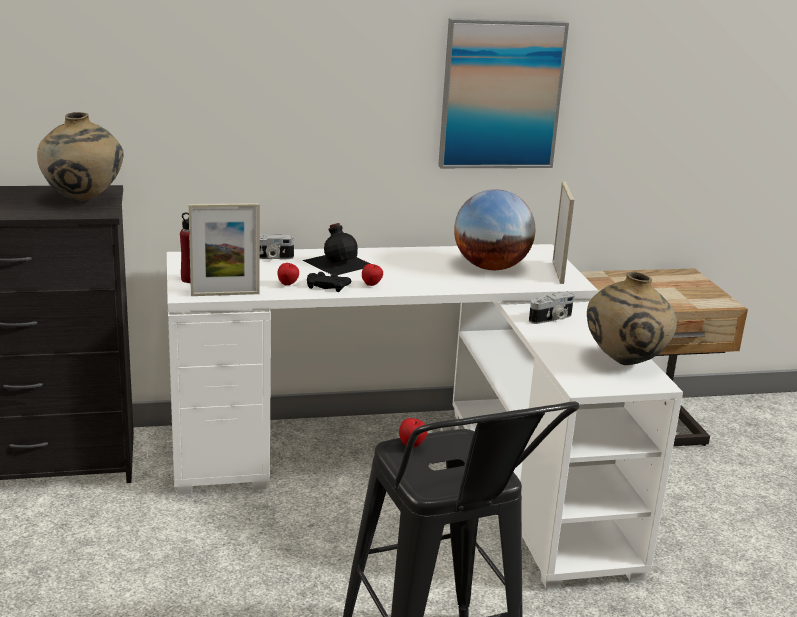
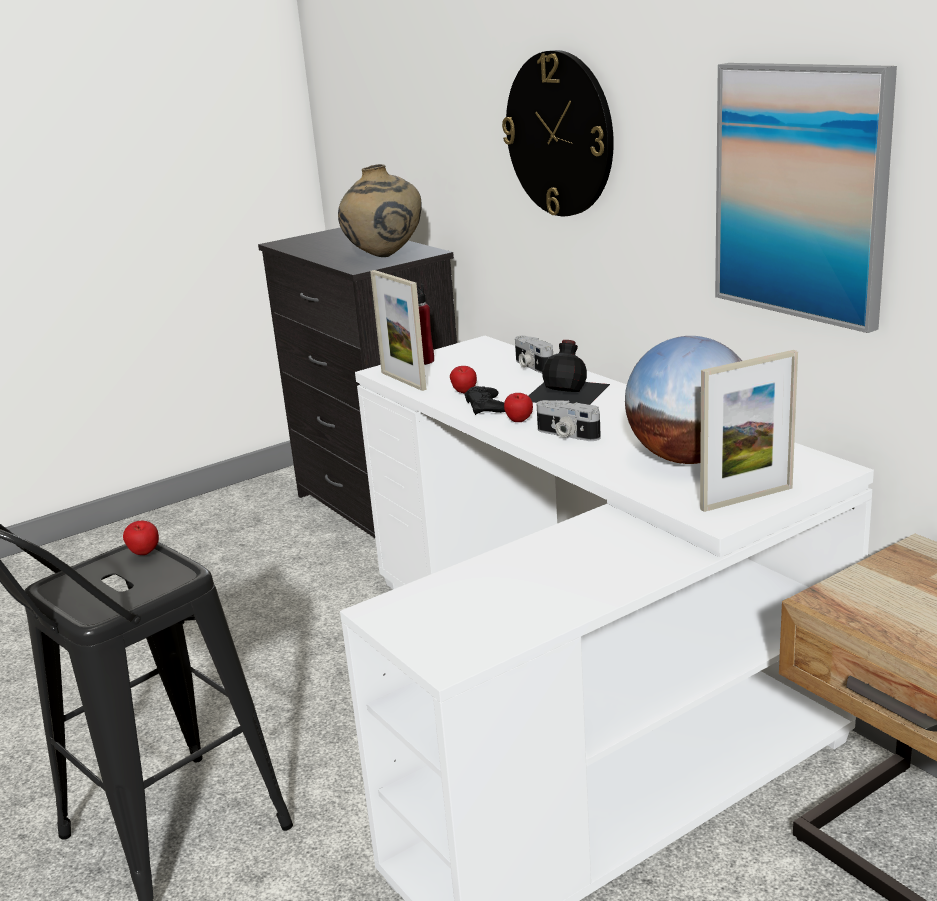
camera: 70 degrees right, 0 degrees up
camera [529,291,575,324] -> camera moved to [536,400,601,441]
beige vase [587,272,677,365] -> none
none -> wall clock [502,50,614,216]

